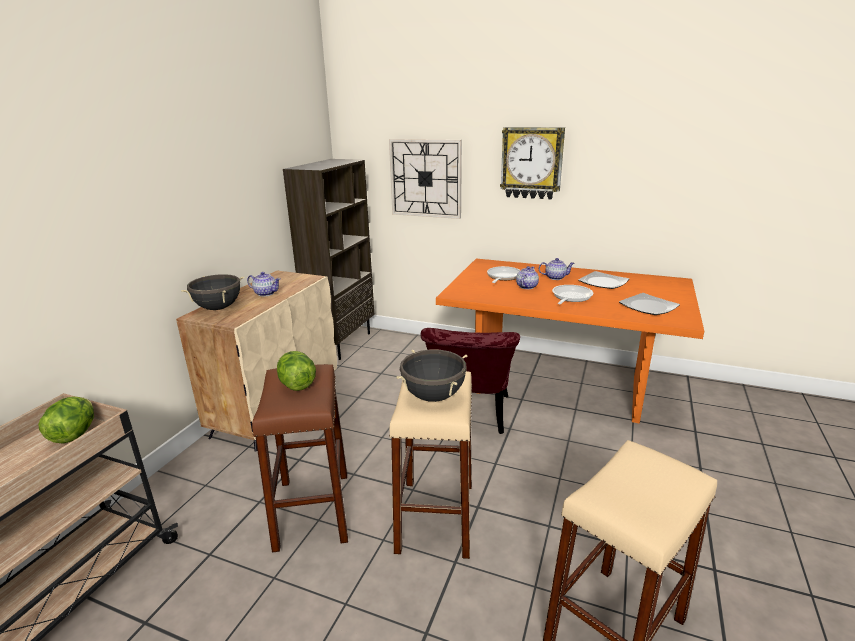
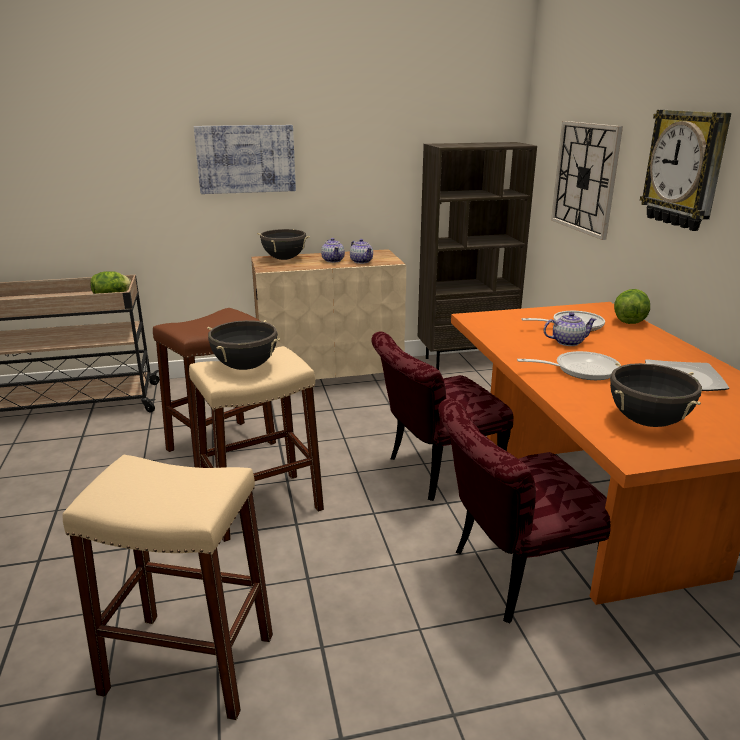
camera: 55 degrees right, 0 degrees up
lettuce [277,351,316,391] -> lettuce moved to [614,289,650,324]
teapot [539,258,575,280] -> teapot moved to [350,239,373,264]
plate [619,293,680,315] -> black cooking pot [610,362,702,427]
none -> picture [194,125,296,194]
none -> red chair [439,398,611,623]

